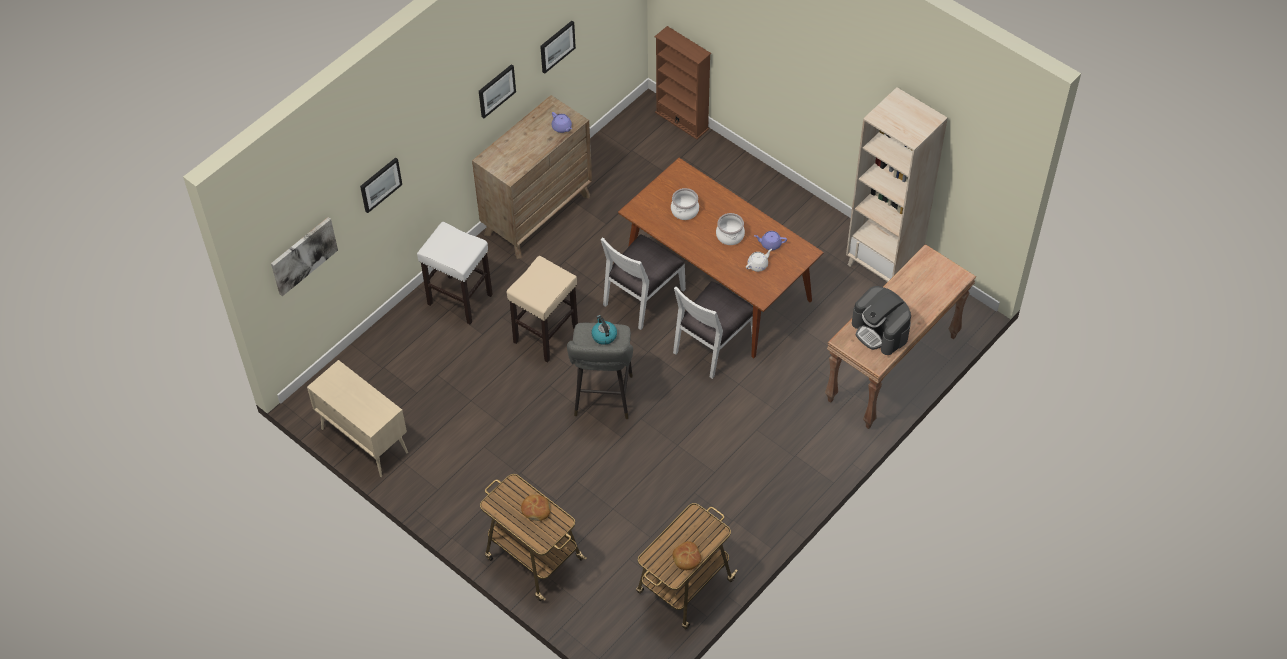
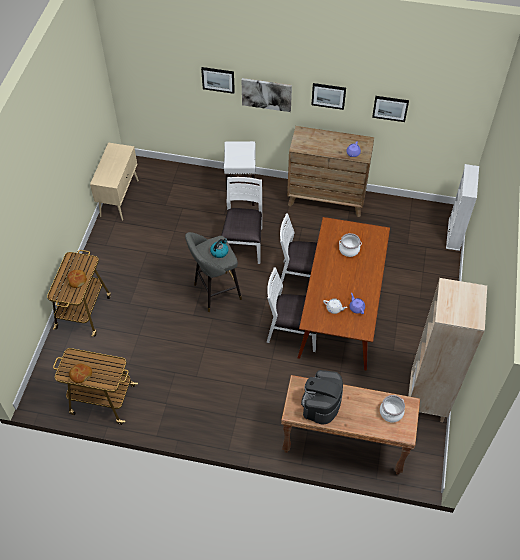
camera: 60 degrees right, 0 degrees up
picture [271,217,338,296] -> picture moved to [242,78,292,112]
beige stool [507,256,578,363] -> white chair [221,177,262,264]
brown bookcase [655,26,711,139] -> white bookcase [446,164,479,251]
cooking pot [716,213,745,245] -> cooking pot moved to [380,395,405,422]

